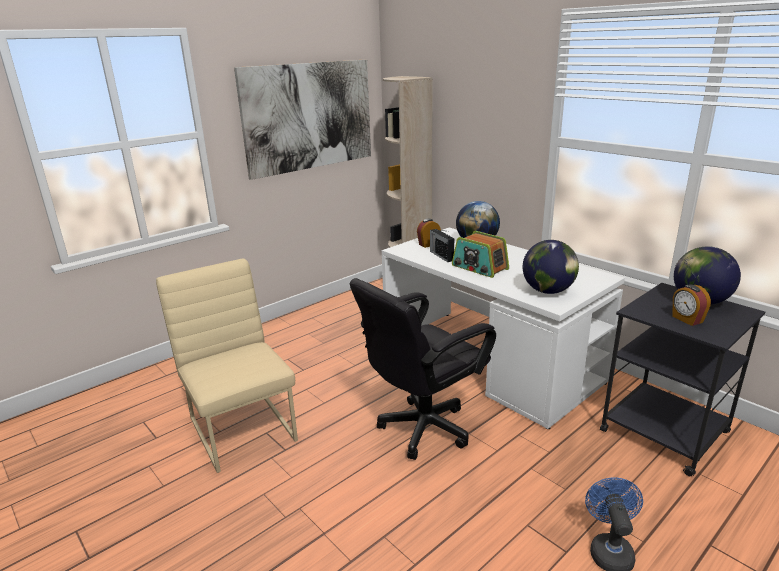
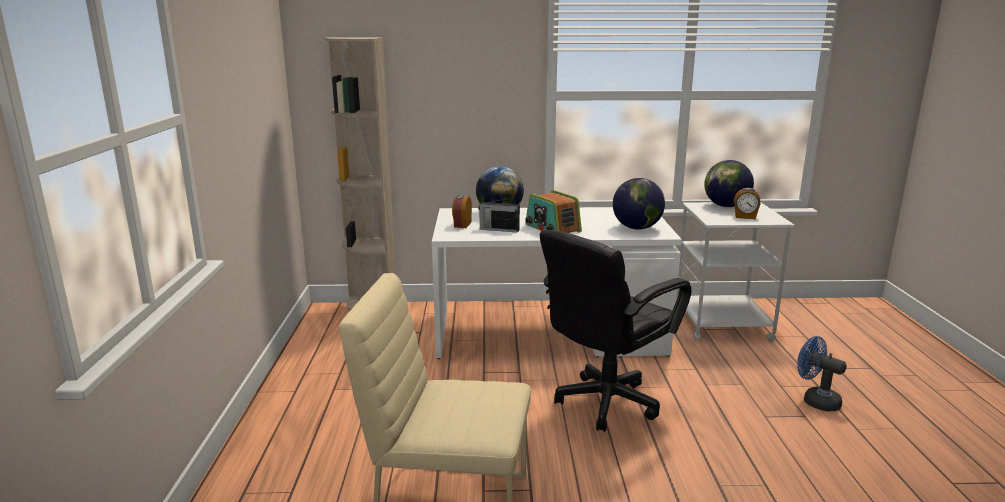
camera: 50 degrees left, 5 degrees down
picture [234,60,371,180] -> none
black office chair [350,278,496,460] -> black office chair turned 45 degrees clockwise [540,229,692,432]
radio [452,231,509,278] -> radio turned 60 degrees clockwise [525,190,582,233]
black cart [600,283,765,476] -> white cart [676,202,794,341]

